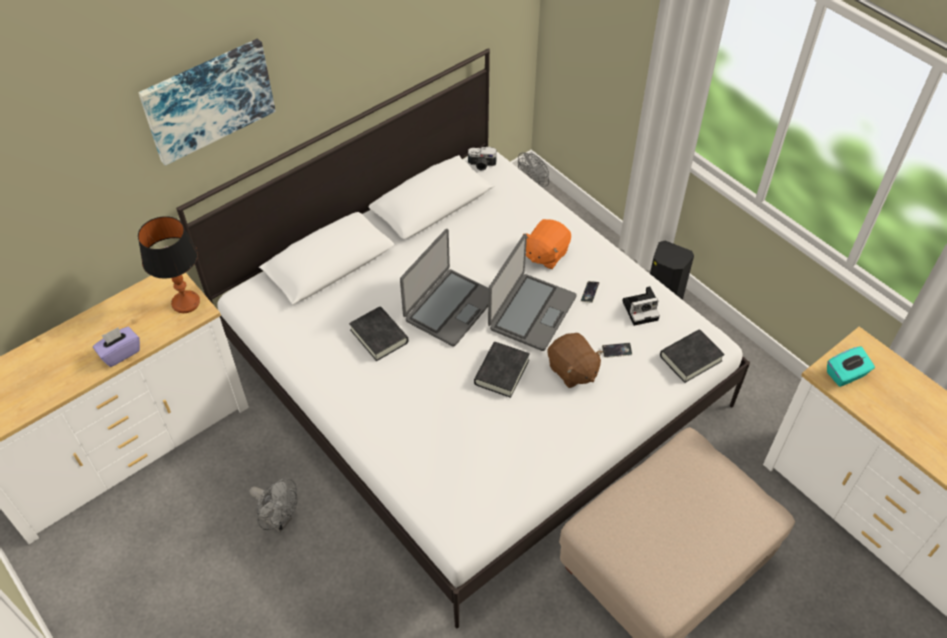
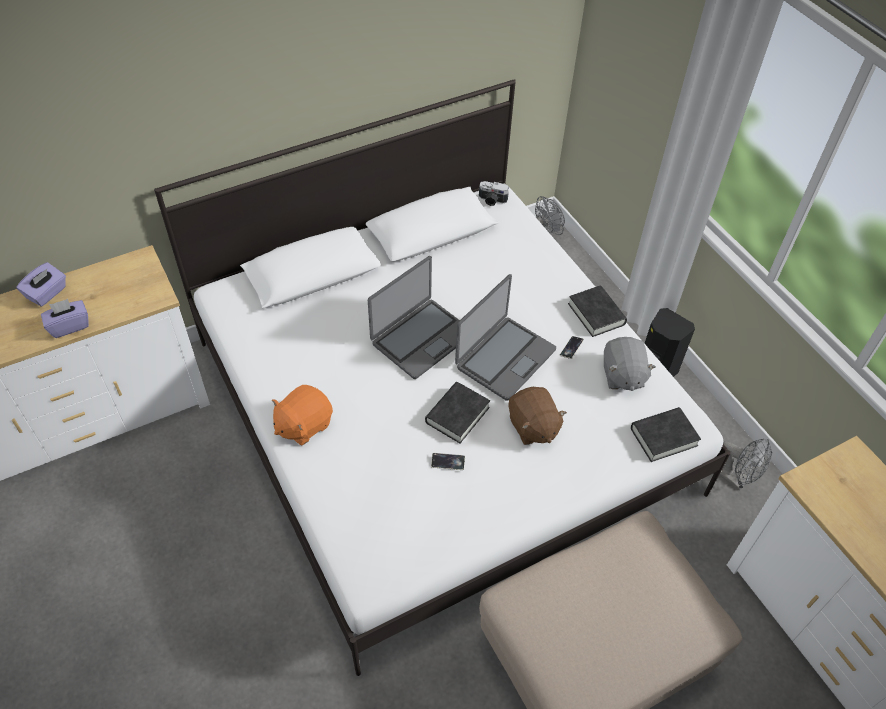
camera: 10 degrees right, 0 degrees up
picture [138,39,276,166] -> none
table lamp [138,216,200,313] -> none
grey fan [250,479,297,532] -> grey fan moved to [719,438,772,490]
black book [349,306,409,361] -> black book moved to [568,285,627,337]
orange plush toy [523,219,571,269] -> orange plush toy moved to [272,385,333,446]
phone [602,342,632,358] -> phone moved to [431,453,465,470]
camera [622,286,660,326] -> grey plush toy [604,337,656,391]
turquoise tissue box [827,346,875,387] -> none
none -> purple tissue box [16,262,66,307]

